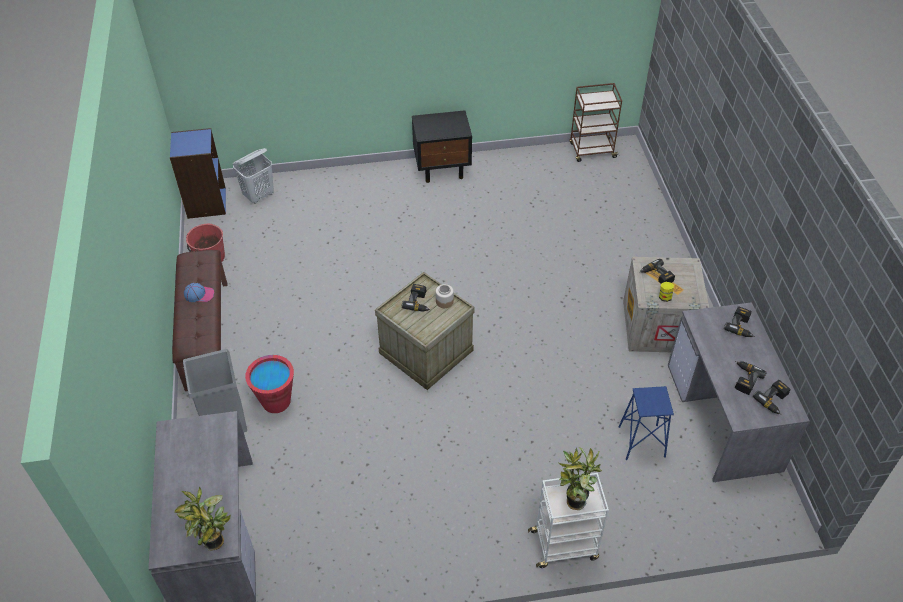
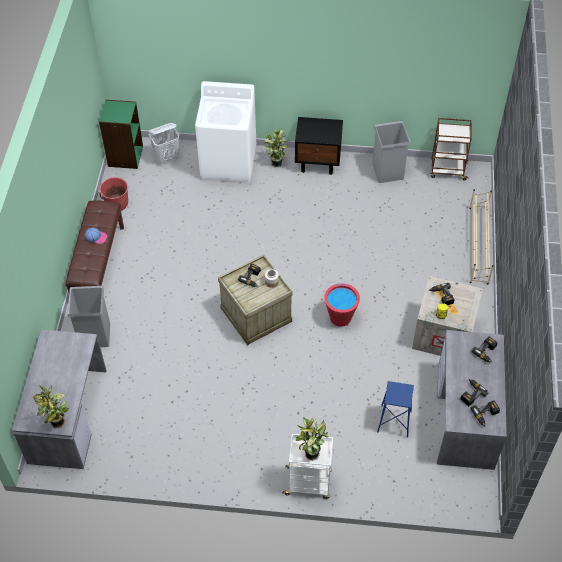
camera: 15 degrees right, 5 degrees up
blue bookcase [170,128,226,219] -> green bookcase [99,100,143,169]
red bucket [245,355,294,413] -> red bucket moved to [324,283,360,327]
none -> white washing machine [195,81,256,183]
none -> potted plant [264,128,289,168]
none -> grey trash can [372,121,411,183]
none -> beige shoe rack [469,189,494,285]

